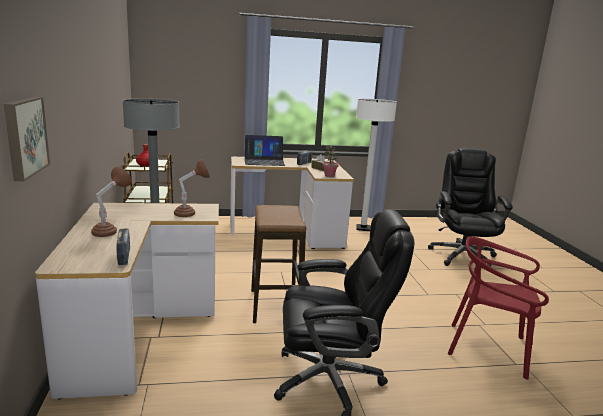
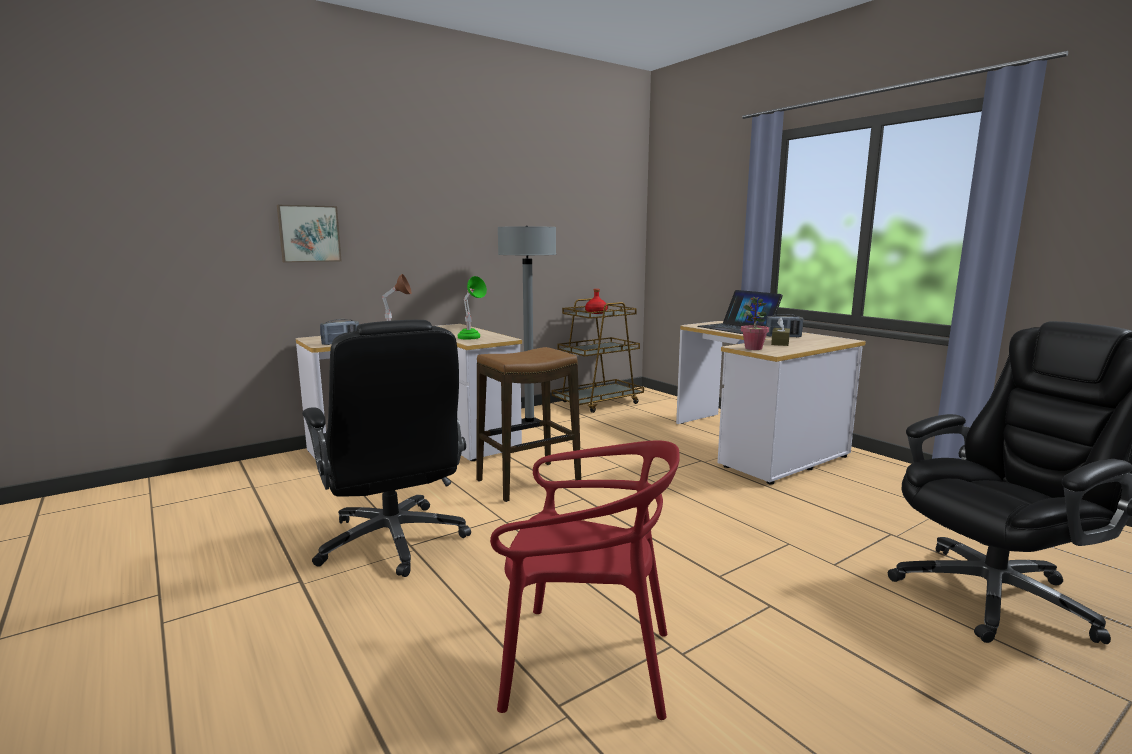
camera: 65 degrees right, 5 degrees down
brown table lamp [174,159,210,217] -> green table lamp [458,276,487,340]
white floor lamp [356,98,397,231] -> none
red chair [448,237,549,379] -> red chair turned 105 degrees clockwise [490,441,680,720]

